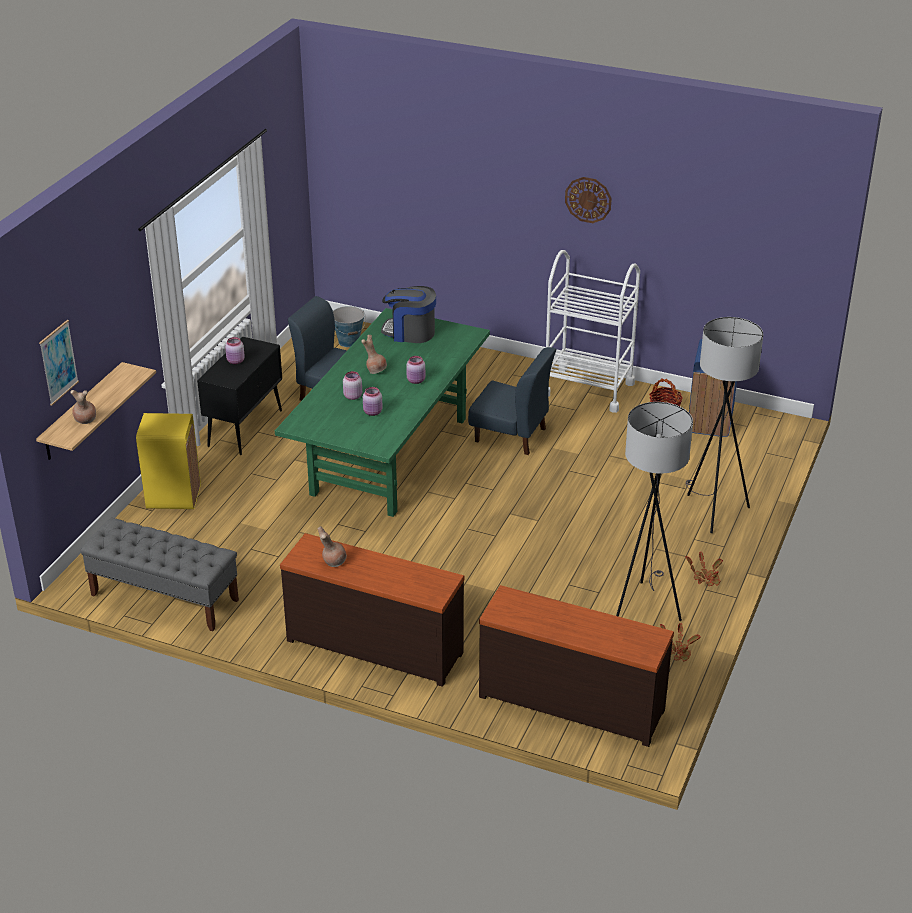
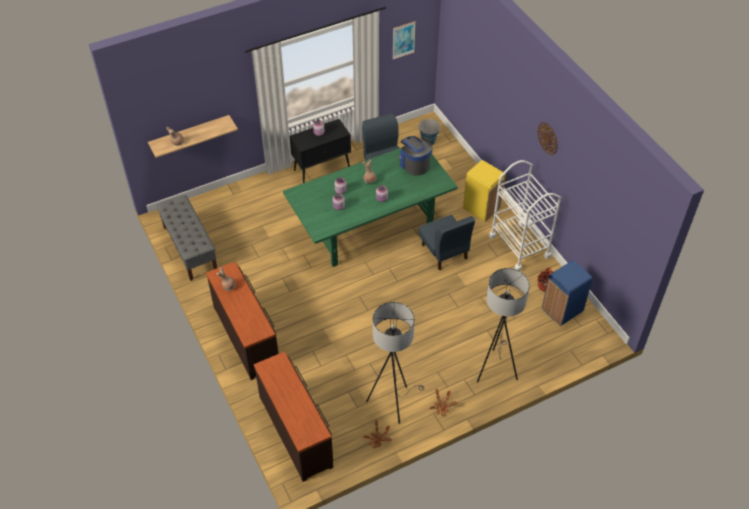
camera: 40 degrees right, 15 degrees up
picture [39,320,79,406] -> picture moved to [392,21,416,59]
yellow trash can [136,413,201,509] -> yellow trash can moved to [463,160,506,222]

